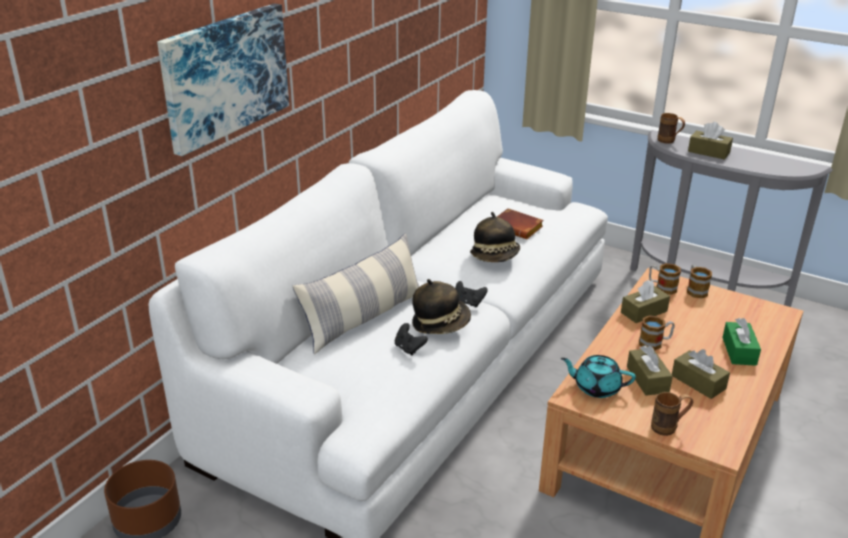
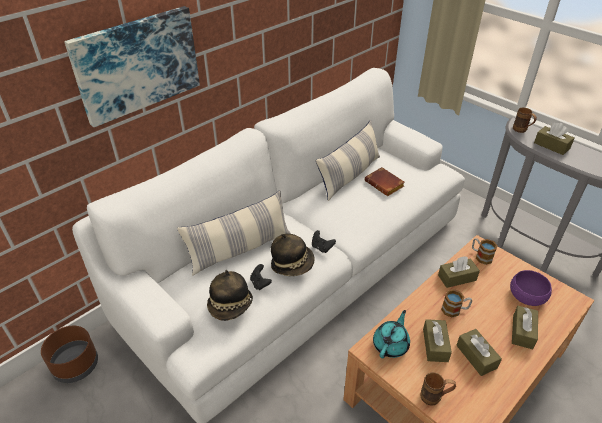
camera: 15 degrees right, 10 degrees up
hat [470,212,520,262] -> hat moved to [207,270,253,321]
turquoise teapot [561,355,636,398] -> turquoise teapot turned 90 degrees clockwise [373,310,410,358]
mug [687,265,712,299] -> none
green tissue box [722,318,761,366] -> brown tissue box [512,306,538,349]
none -> pillow [316,120,380,201]
none -> purple bowl [510,270,552,306]

